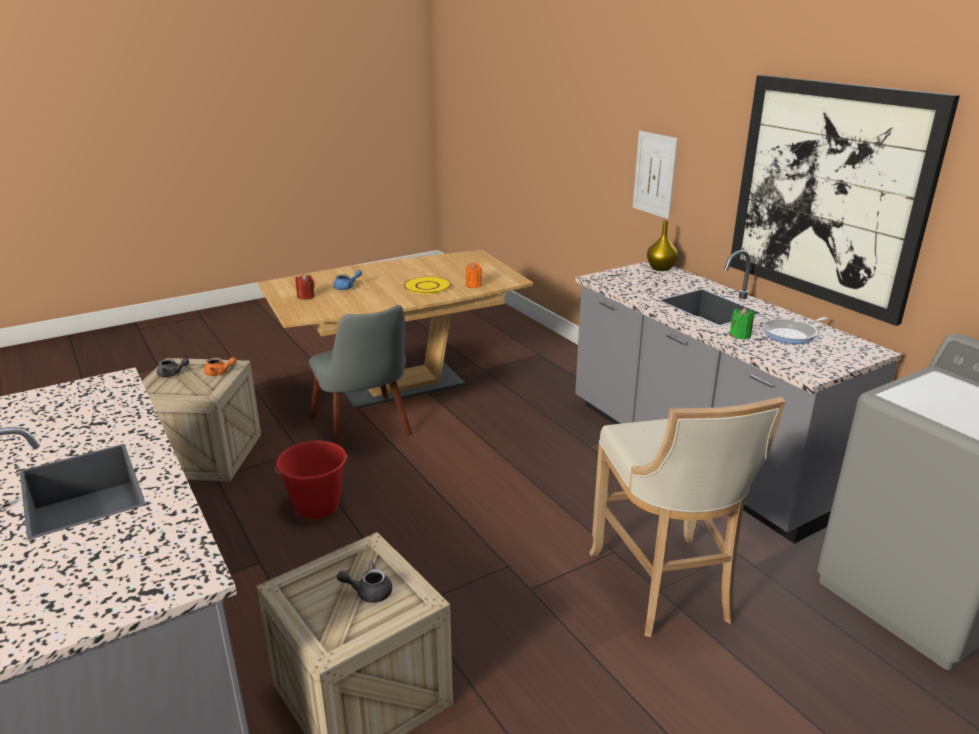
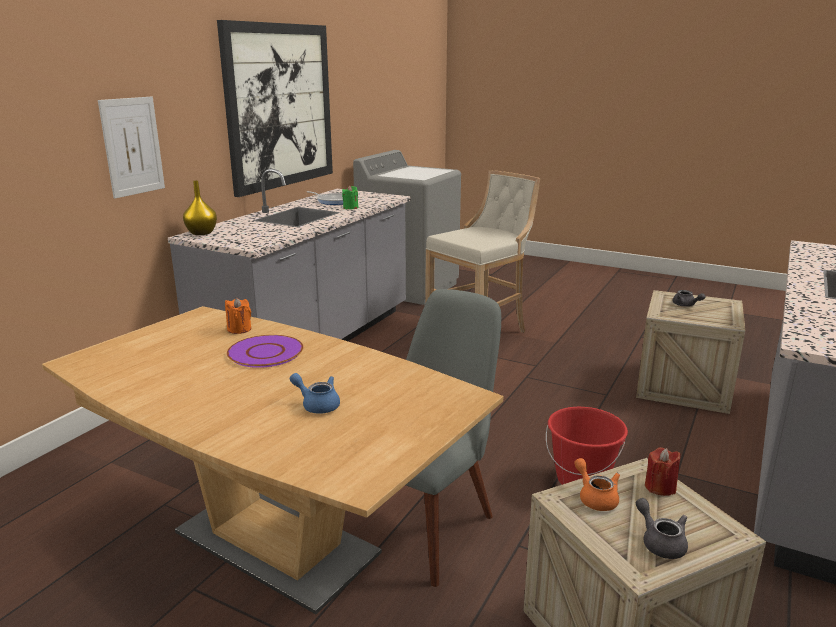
camera: 120 degrees left, 5 degrees down
red candle [295,274,315,300] -> red candle moved to [645,448,681,496]
yellow plate [404,276,451,294] -> purple plate [227,335,304,368]

